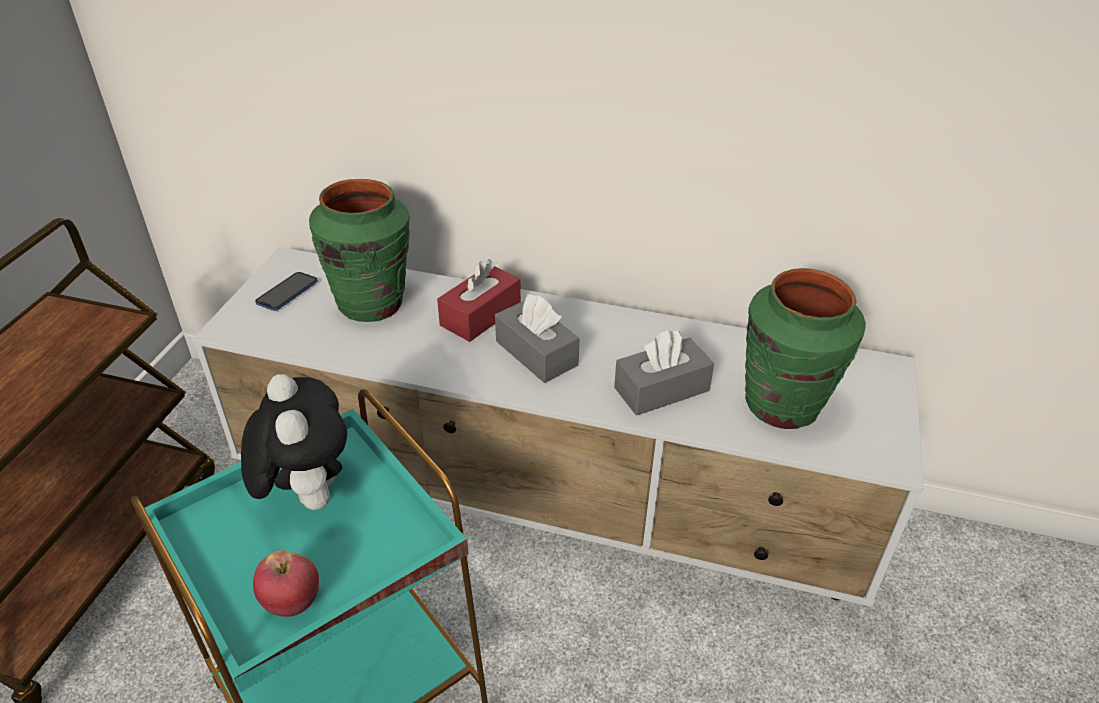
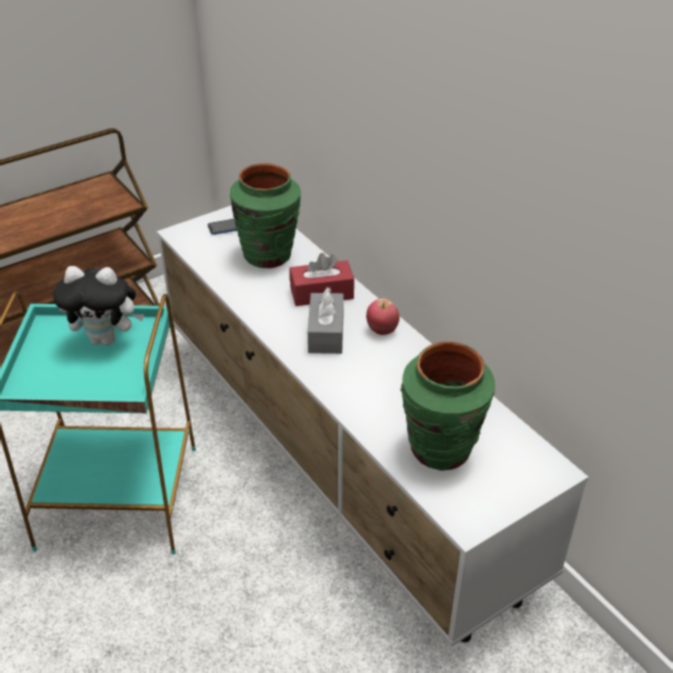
camera: 40 degrees right, 0 degrees up
plush toy [241,374,347,510] -> plush toy turned 75 degrees clockwise [53,266,144,346]
apple [253,550,319,617] -> apple moved to [366,299,399,335]
grey tissue box [614,329,714,416] -> none

